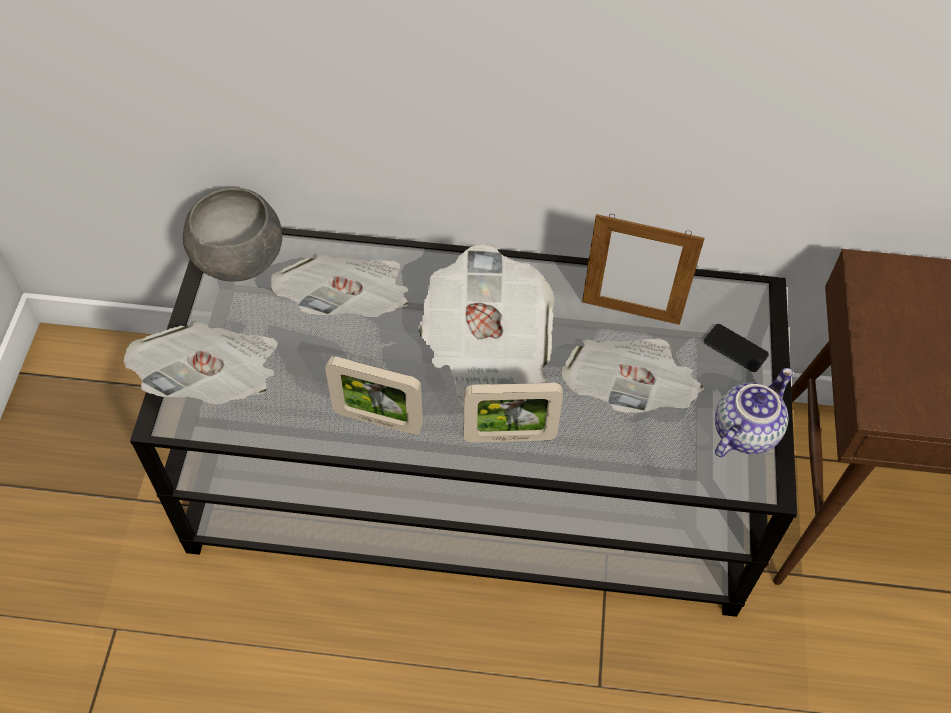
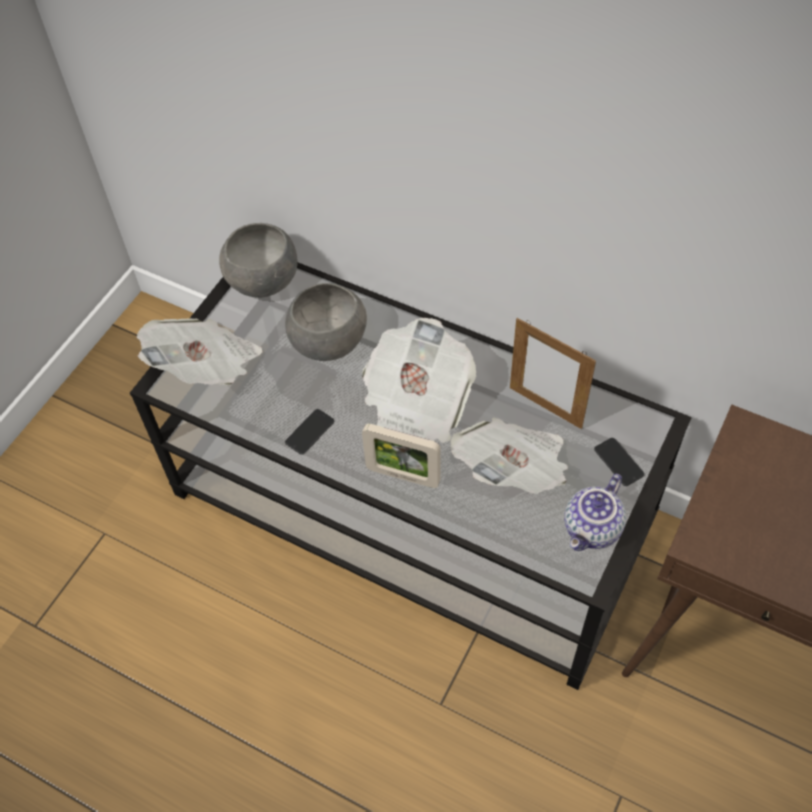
camera: 25 degrees right, 0 degrees up
newspaper [271,254,409,317] -> grey bowl [285,283,367,361]
picture frame [325,356,423,435] -> phone [285,409,334,455]
teapot [715,368,793,457] -> teapot turned 150 degrees clockwise [564,474,626,551]

